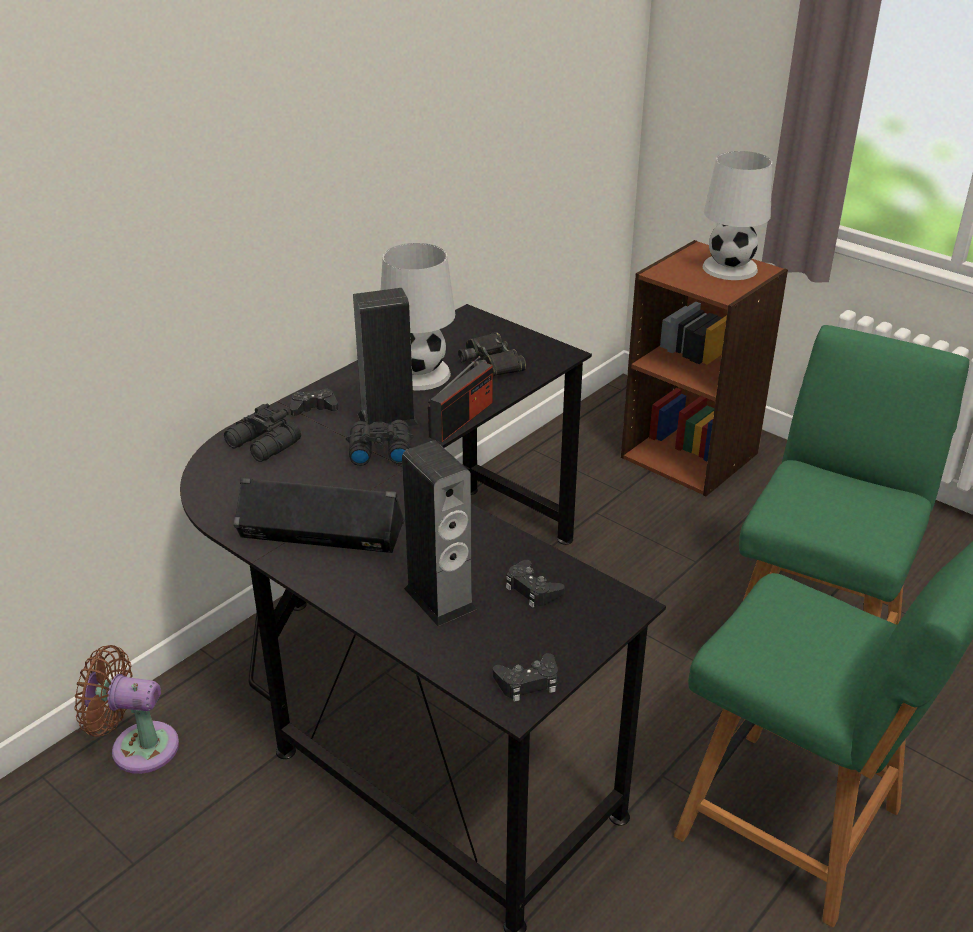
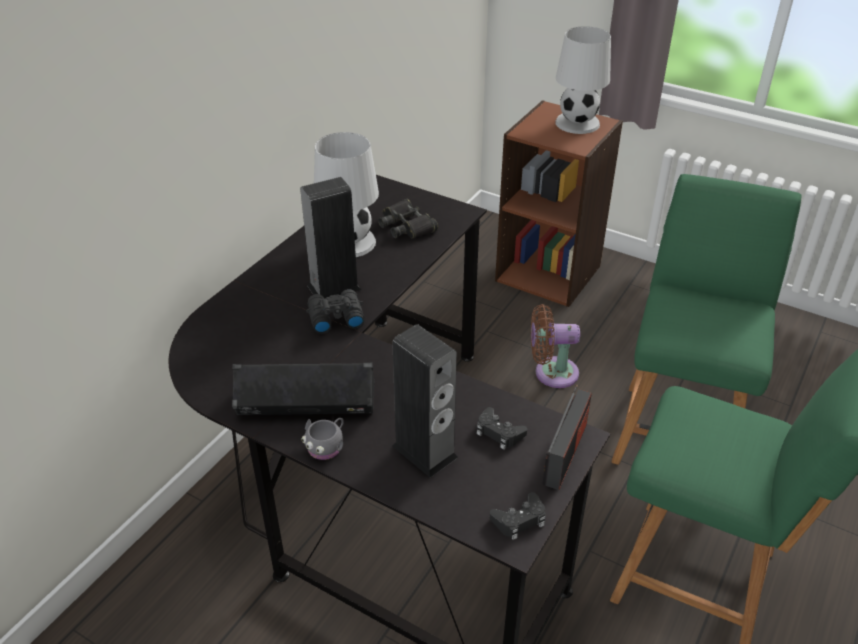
camera: 10 degrees left, 5 degrees up
brown fan [74,645,179,774] -> brown fan moved to [531,304,580,388]
black binoculars [224,403,301,462] -> none
black game controller [290,389,338,416] -> none
radio [428,356,493,442] -> radio moved to [542,384,592,490]
none -> grey mug [301,418,344,460]

